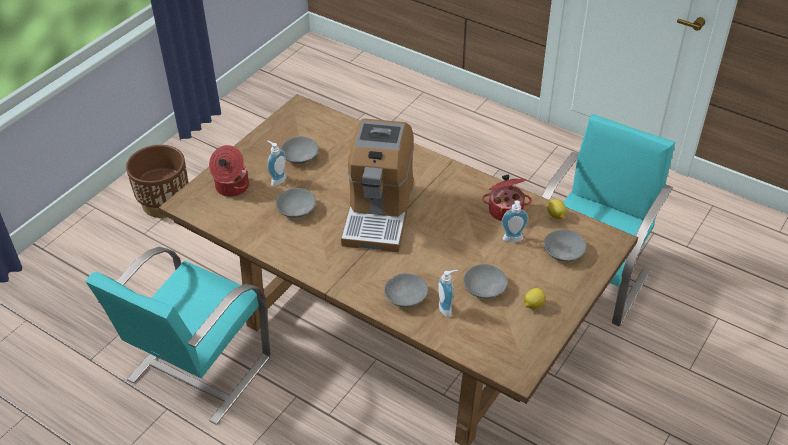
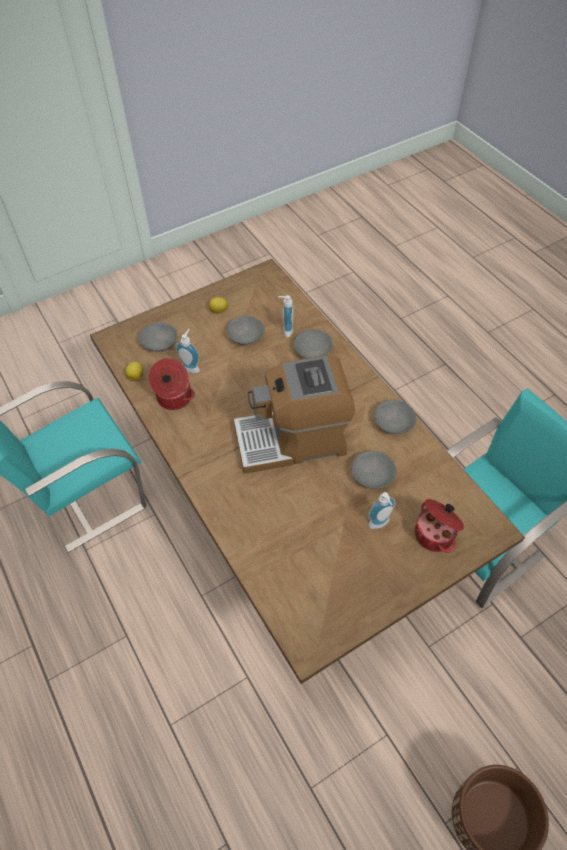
camera: 155 degrees left, 10 degrees up
grey bowl [281,137,318,164] -> grey bowl moved to [374,400,417,434]
coffee machine [341,118,414,252] -> coffee machine turned 135 degrees counterclockwise [233,355,355,474]

